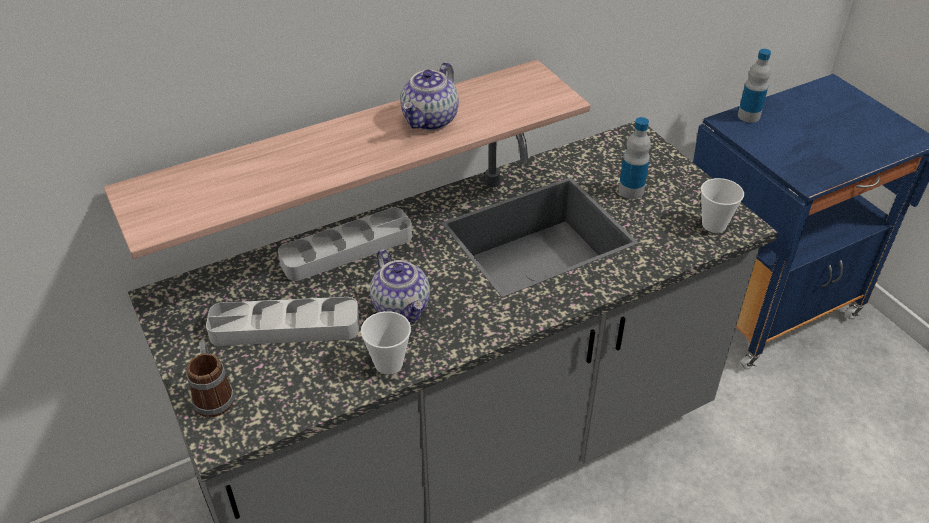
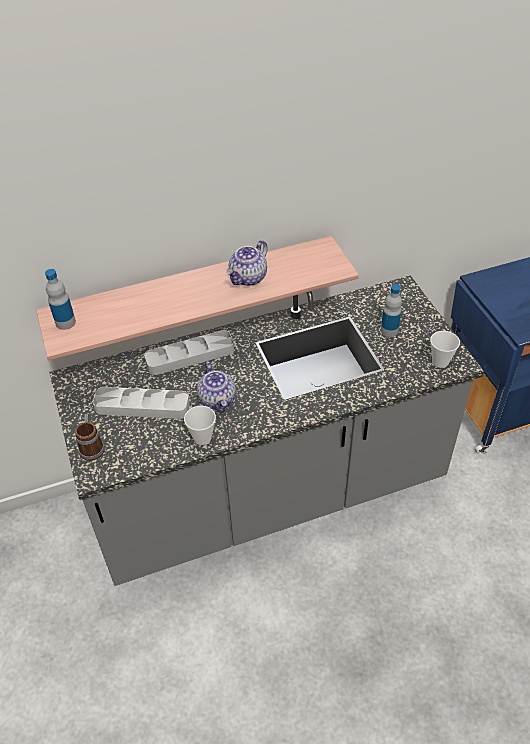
camera: 10 degrees right, 5 degrees up
bottle [738,49,771,123] -> bottle moved to [45,269,76,330]

